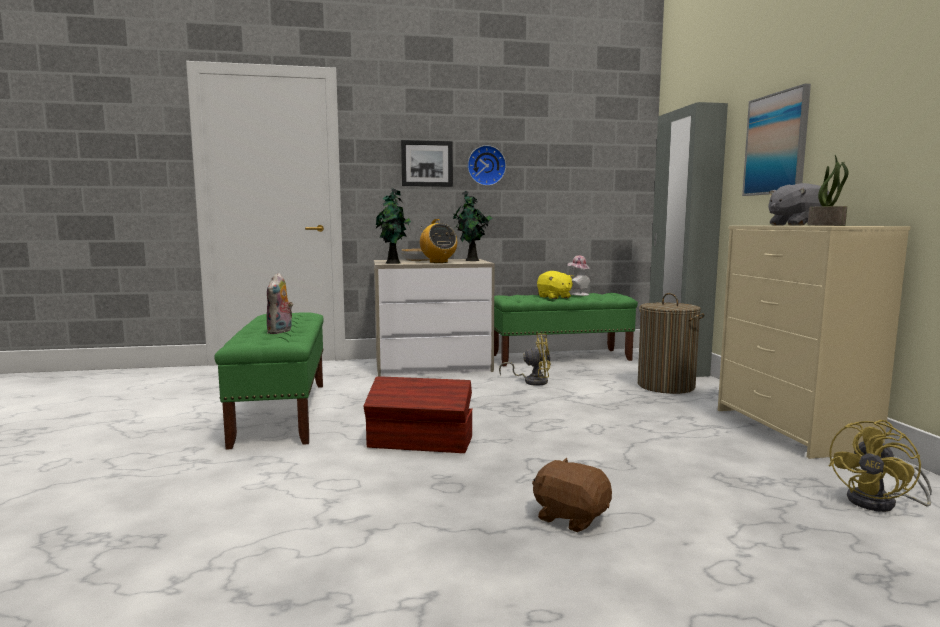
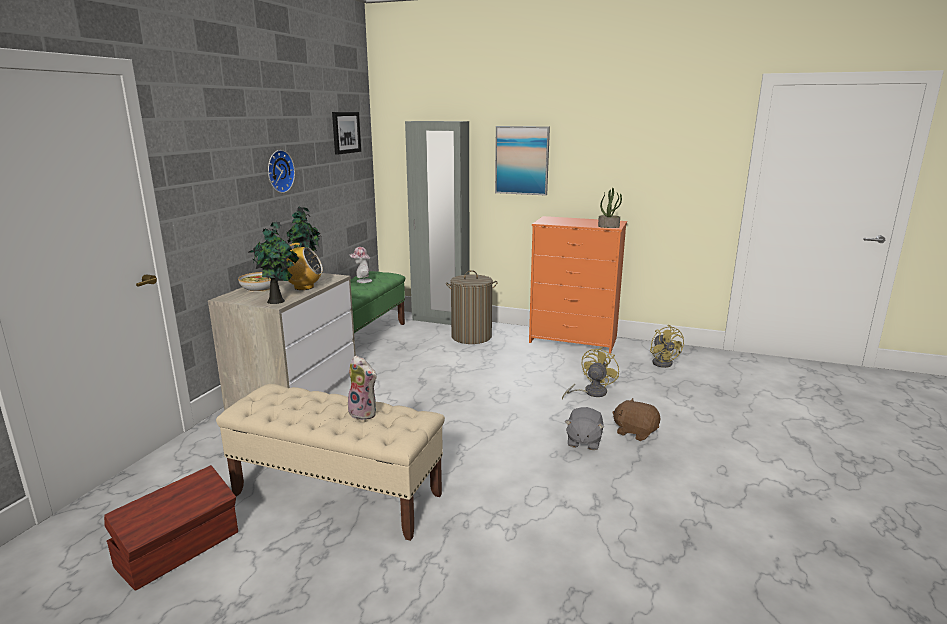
camera: 60 degrees left, 10 degrees up
green bench [214,313,324,450] -> beige bench [216,384,445,541]
brown storage box [363,376,472,453] -> brown storage box moved to [104,465,238,591]
picture [401,140,453,187] -> picture moved to [332,112,361,155]
yellow fan [499,334,551,386] -> yellow fan moved to [562,347,619,400]
brown plush toy [532,458,612,532] -> brown plush toy turned 60 degrees clockwise [612,398,660,441]
yellow plush toy [537,271,574,299] -> none
beige dresser [718,226,911,459] -> orange dresser [529,216,627,353]
grey plush toy [768,183,833,225] -> grey plush toy moved to [565,407,604,450]

